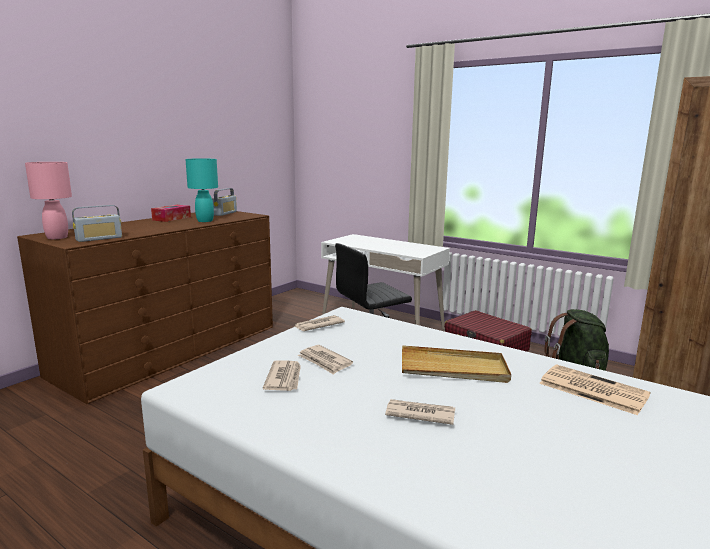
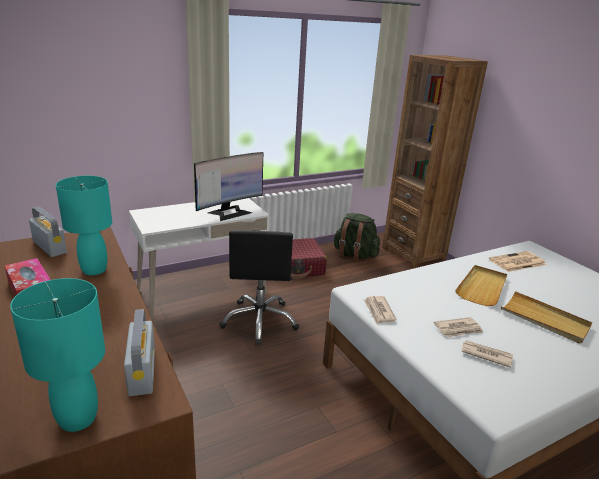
camera: 65 degrees left, 10 degrees up
pink table lamp [25,162,72,239] -> turquoise table lamp [10,278,105,432]
newspaper [385,399,455,425] -> beige tray [501,291,592,344]
none -> monitor [194,152,263,221]

